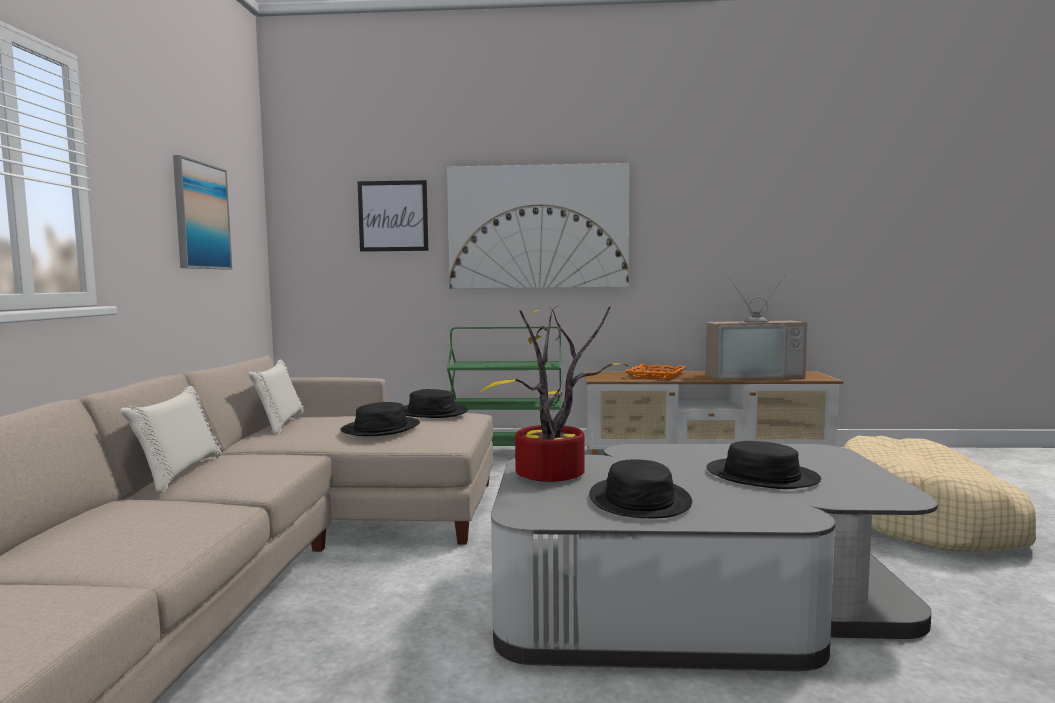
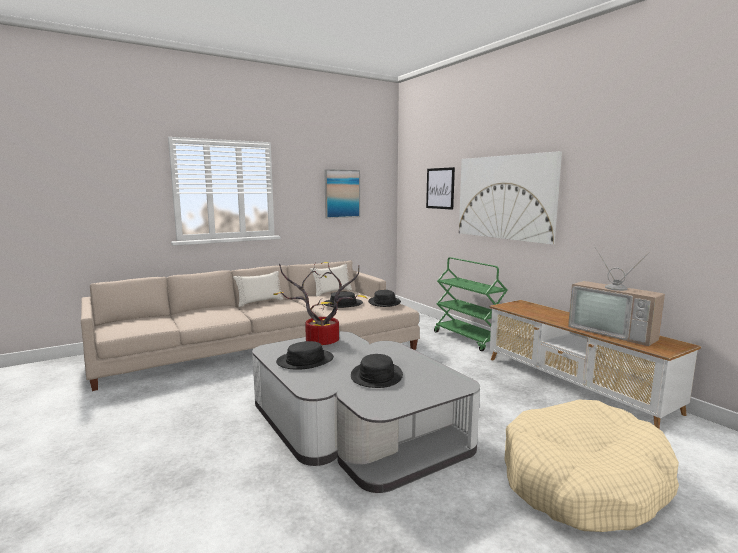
camera: 55 degrees right, 5 degrees up
orange tray [625,364,686,380] -> none

